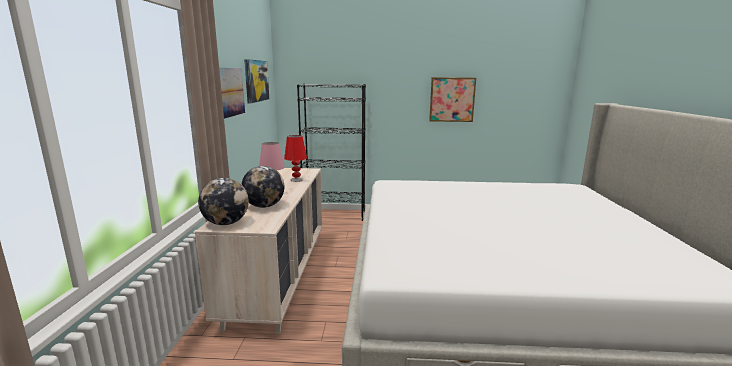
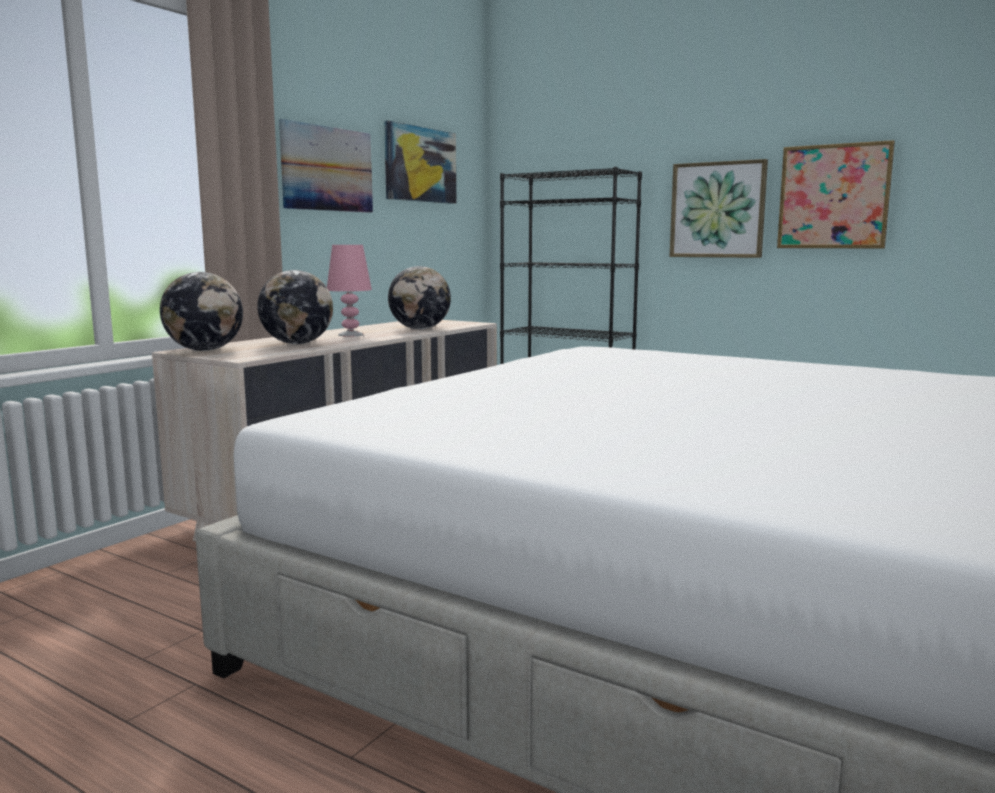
camera: 30 degrees right, 5 degrees down
red table lamp [284,135,307,182] -> globe [388,266,451,329]
none -> picture [670,159,768,258]

